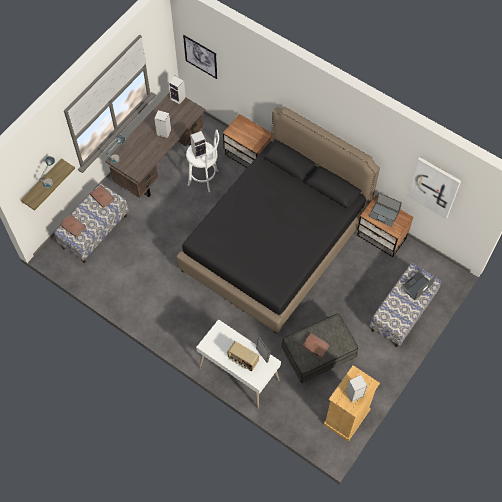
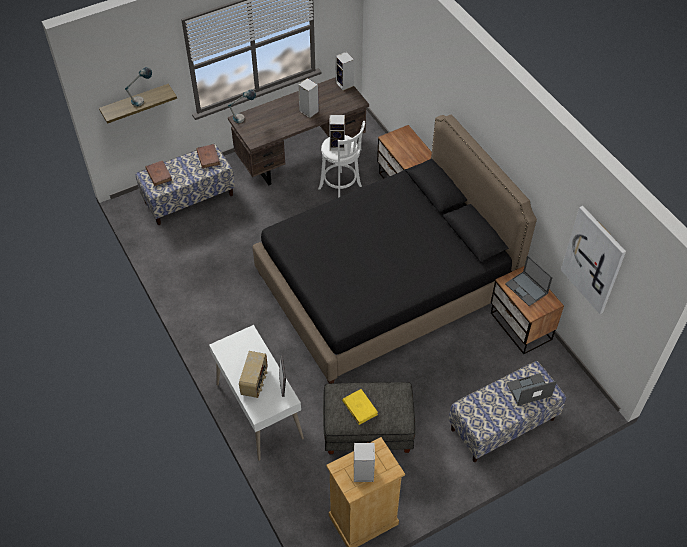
camera: 25 degrees right, 10 degrees down
picture [183,35,217,79] -> none
radio [227,341,259,371] -> radio turned 135 degrees counterclockwise [239,351,268,398]
brown book [302,333,330,358] -> yellow book [342,389,378,425]

